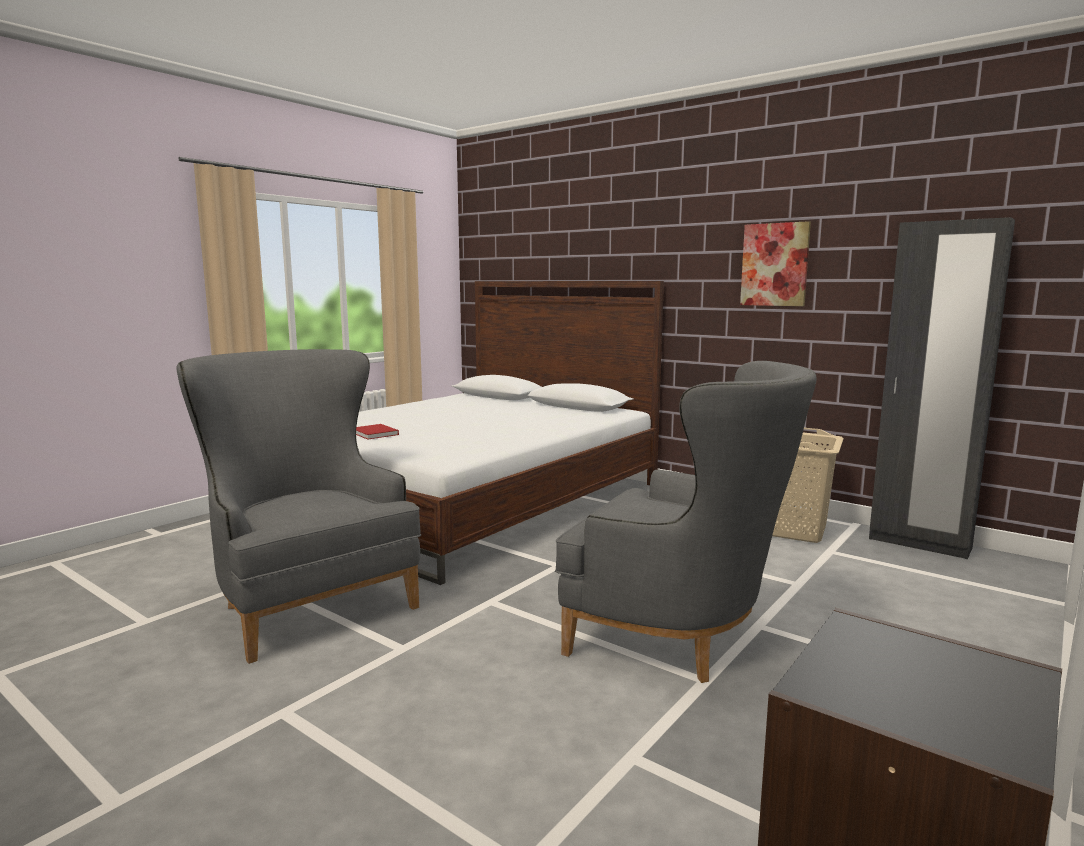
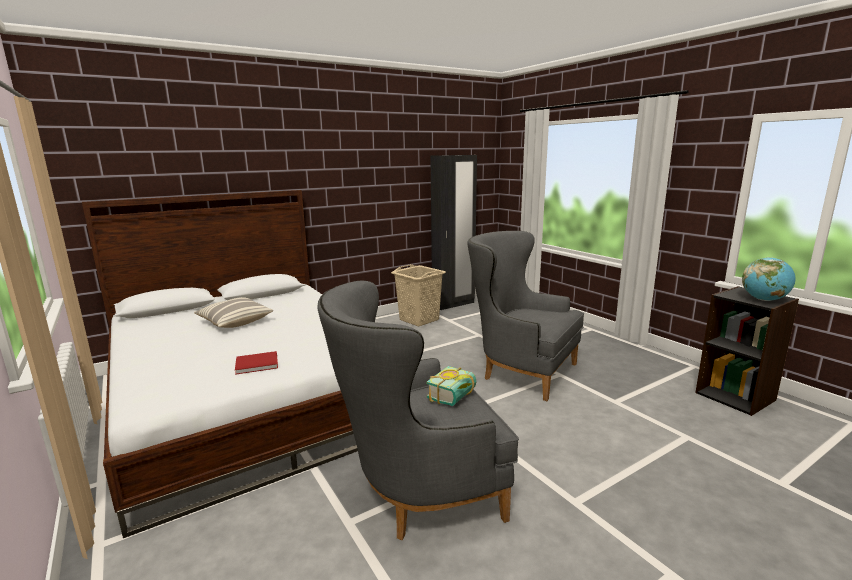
camera: 70 degrees left, 5 degrees up
grey armchair [555,361,817,683] -> grey armchair turned 105 degrees counterclockwise [467,231,584,401]
picture [740,221,811,306] -> none
none -> pillow [194,297,273,328]
none -> book [427,366,477,406]
none -> globe [742,257,796,301]

